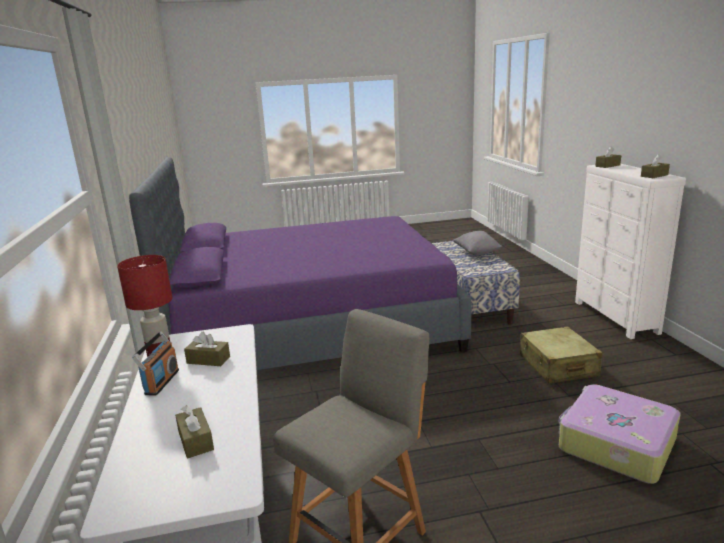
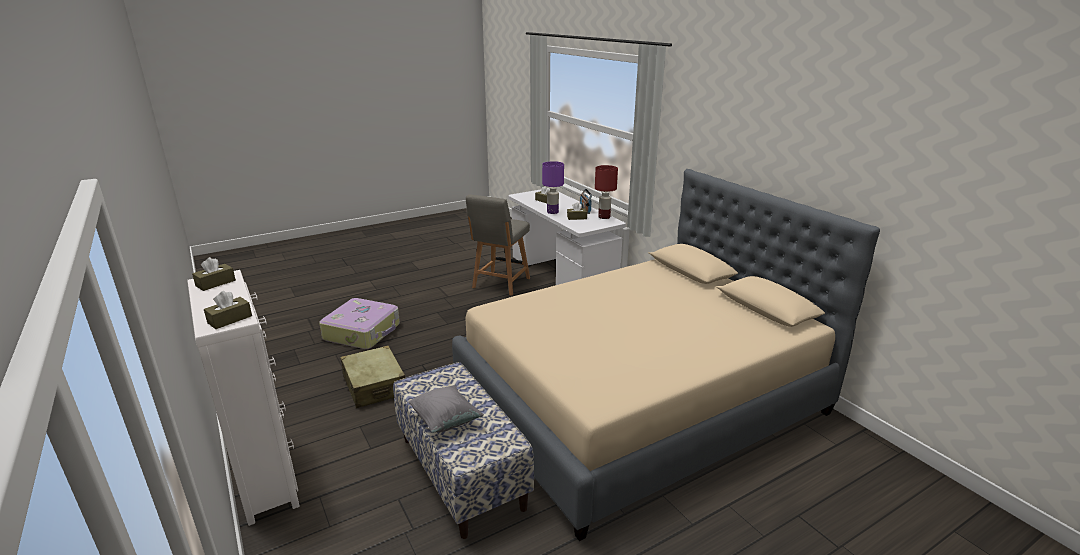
camera: 160 degrees right, 5 degrees up
purple bed [129,157,472,370] -> beige bed [452,169,880,541]
none -> purple table lamp [542,161,564,214]

